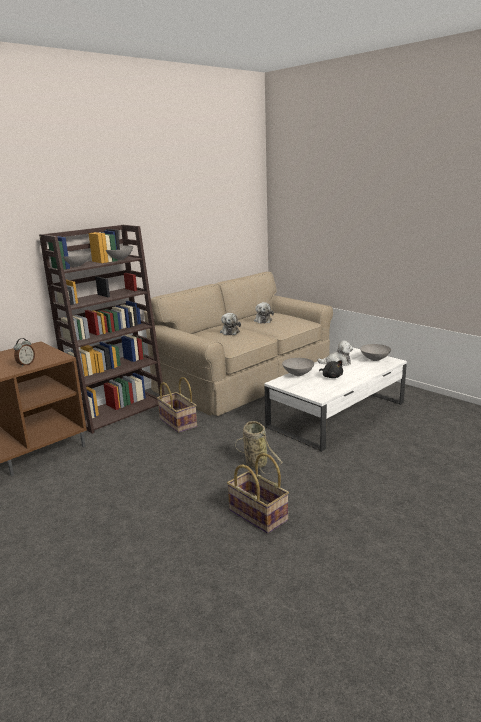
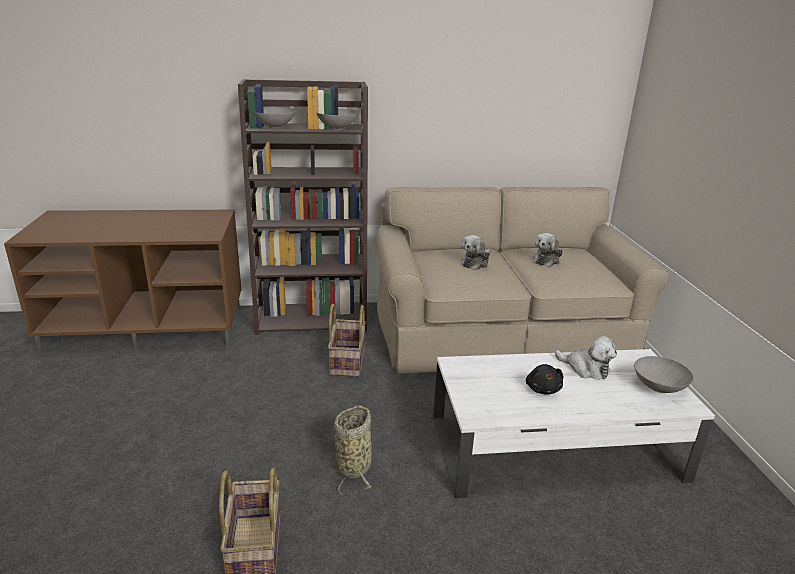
camera: 35 degrees right, 5 degrees up
alarm clock [14,338,35,367] -> none
grey bowl [282,358,314,376] -> none

